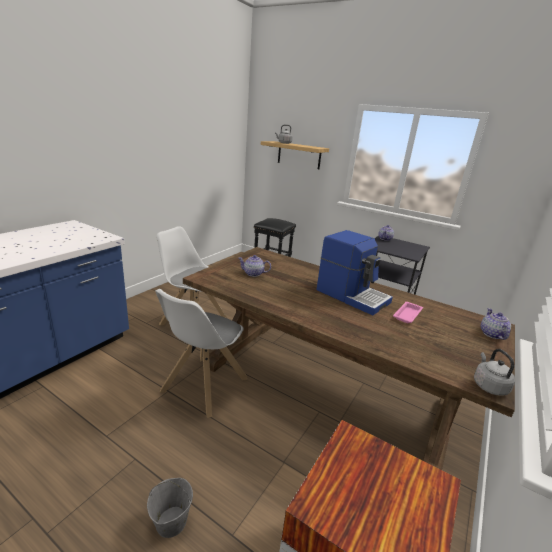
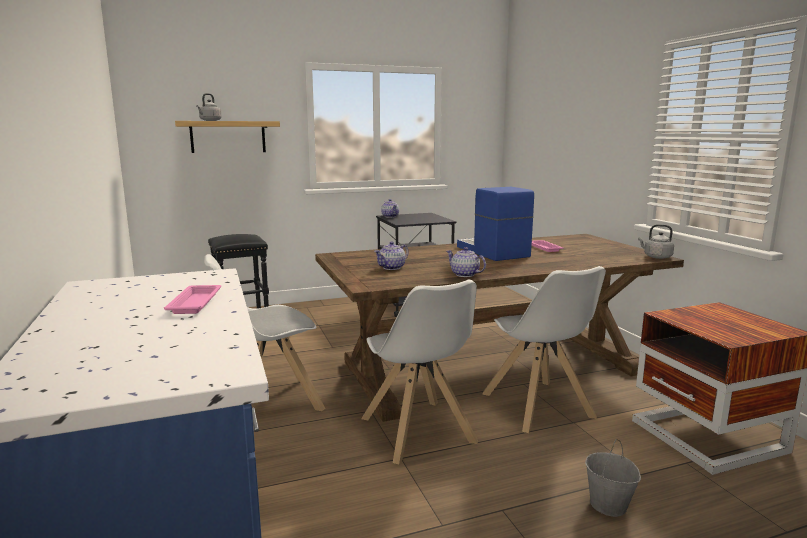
camera: 50 degrees left, 10 degrees down
coffee machine [316,230,393,315] -> coffee machine turned 105 degrees counterclockwise [457,187,534,261]
teapot [481,308,511,340] -> teapot moved to [447,247,486,277]
none -> pink tray [164,285,221,314]
none -> chair [482,266,606,433]

